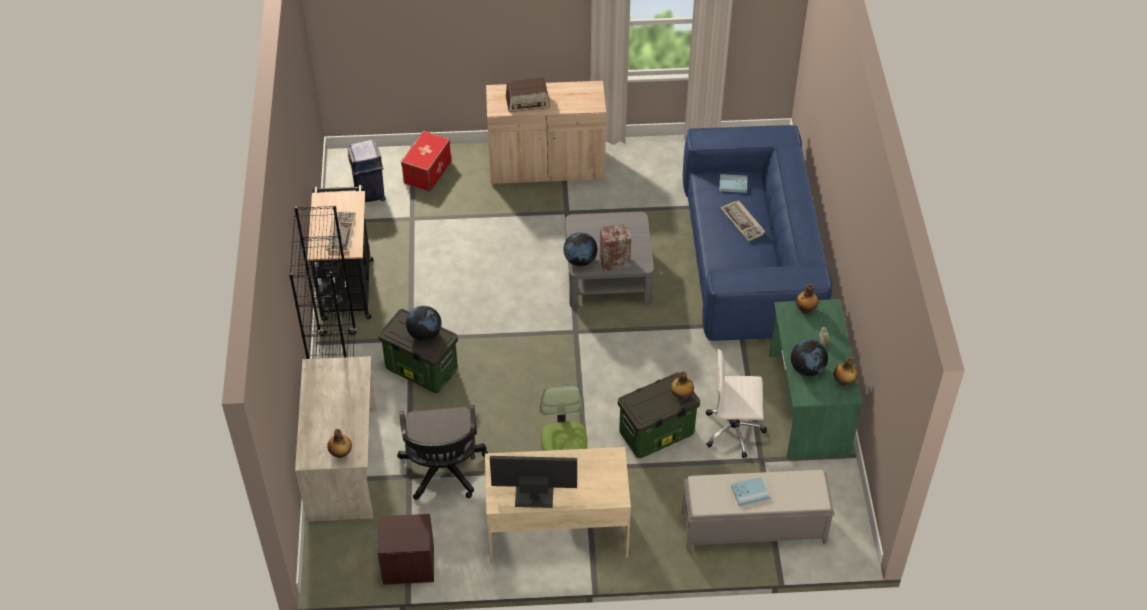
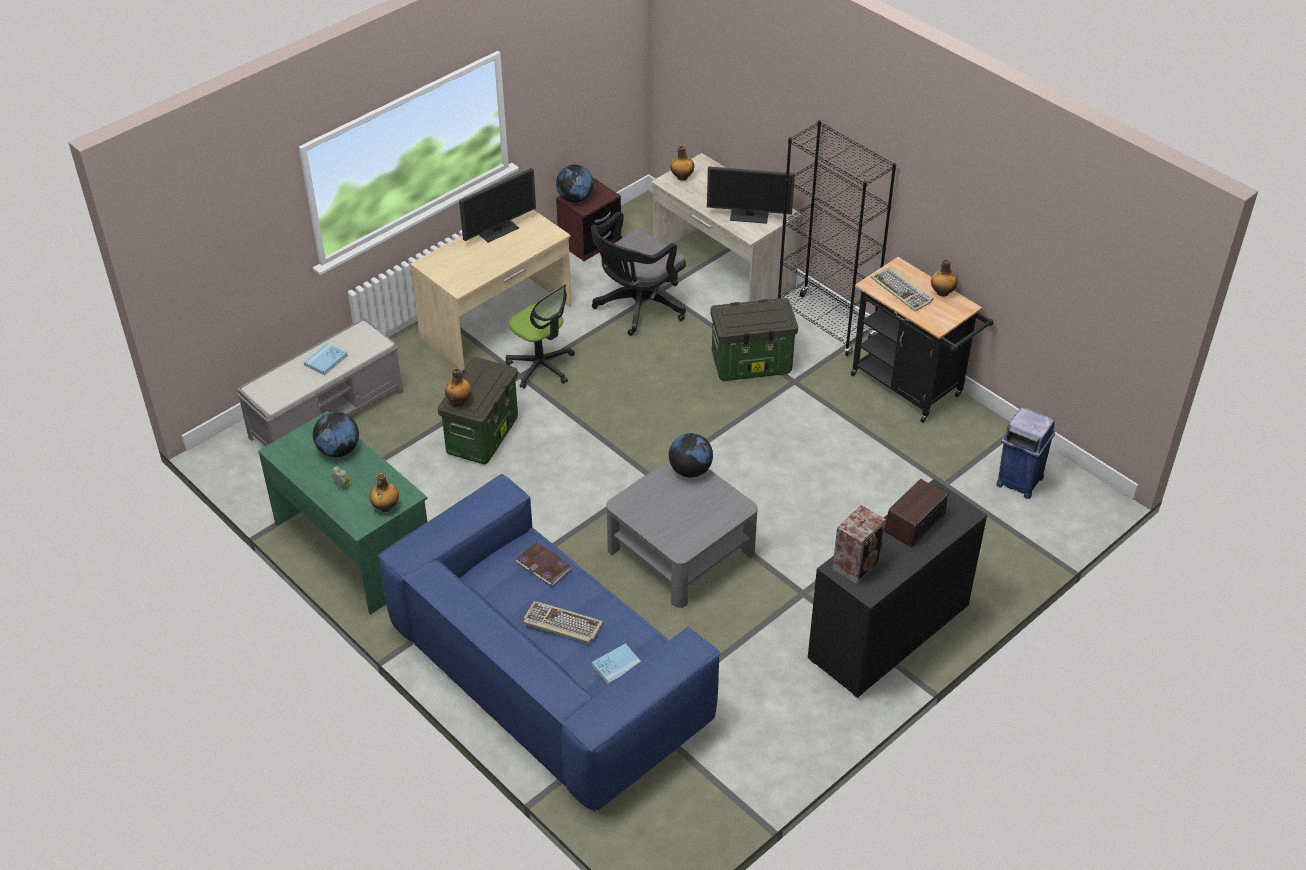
camera: 140 degrees right, 5 degrees down
black office chair [397,405,488,500] -> black office chair turned 90 degrees counterclockwise [591,211,686,336]
storage box [401,131,451,192] -> none
globe [406,306,442,341] -> globe moved to [556,165,594,202]
beige cabinet [486,81,606,184] -> black cabinet [808,479,987,698]
speaker [600,224,631,271] -> speaker moved to [832,505,886,584]
white office chair [706,349,767,458] -> none
bottle [834,357,857,386] -> bottle moved to [931,259,958,297]
none -> book [516,543,571,586]
none -> monitor [707,166,795,224]

